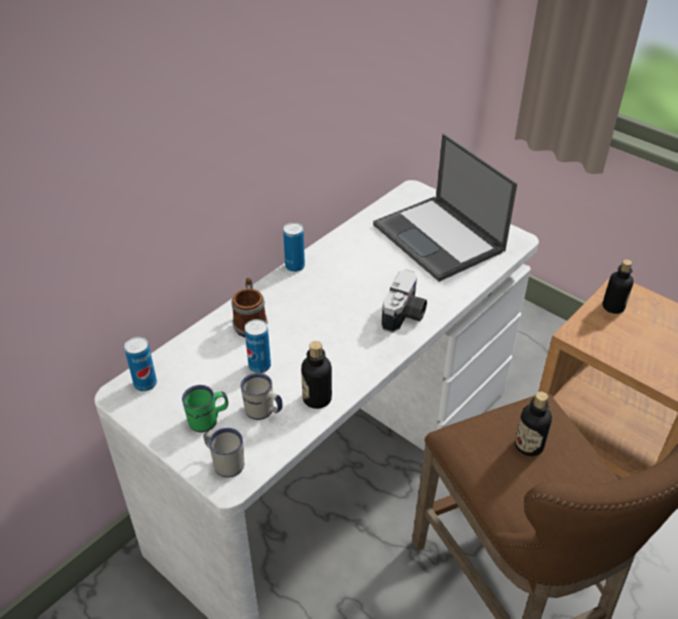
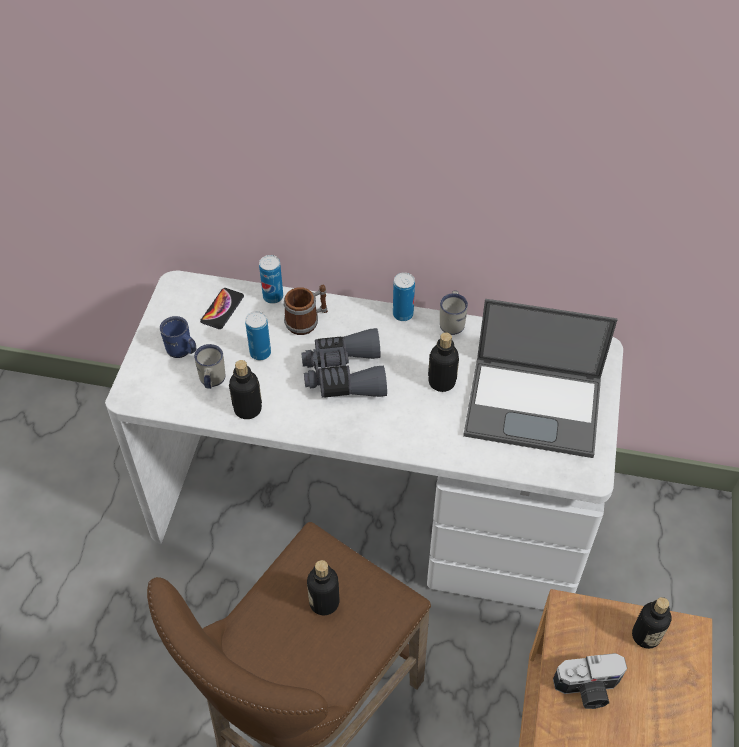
camera: 60 degrees right, 10 degrees up
can [124,337,157,392] -> can moved to [259,255,283,304]
green mug [182,385,228,433] -> blue mug [160,316,196,358]
white mug [203,428,244,478] -> white mug moved to [440,291,468,335]
laptop [373,133,517,282] -> laptop turned 105 degrees counterclockwise [463,299,617,458]
camera [381,270,427,333] -> camera moved to [553,653,627,709]
none -> phone [200,288,244,329]
none -> grey binoculars [301,328,387,398]
none -> bottle [428,332,459,392]

